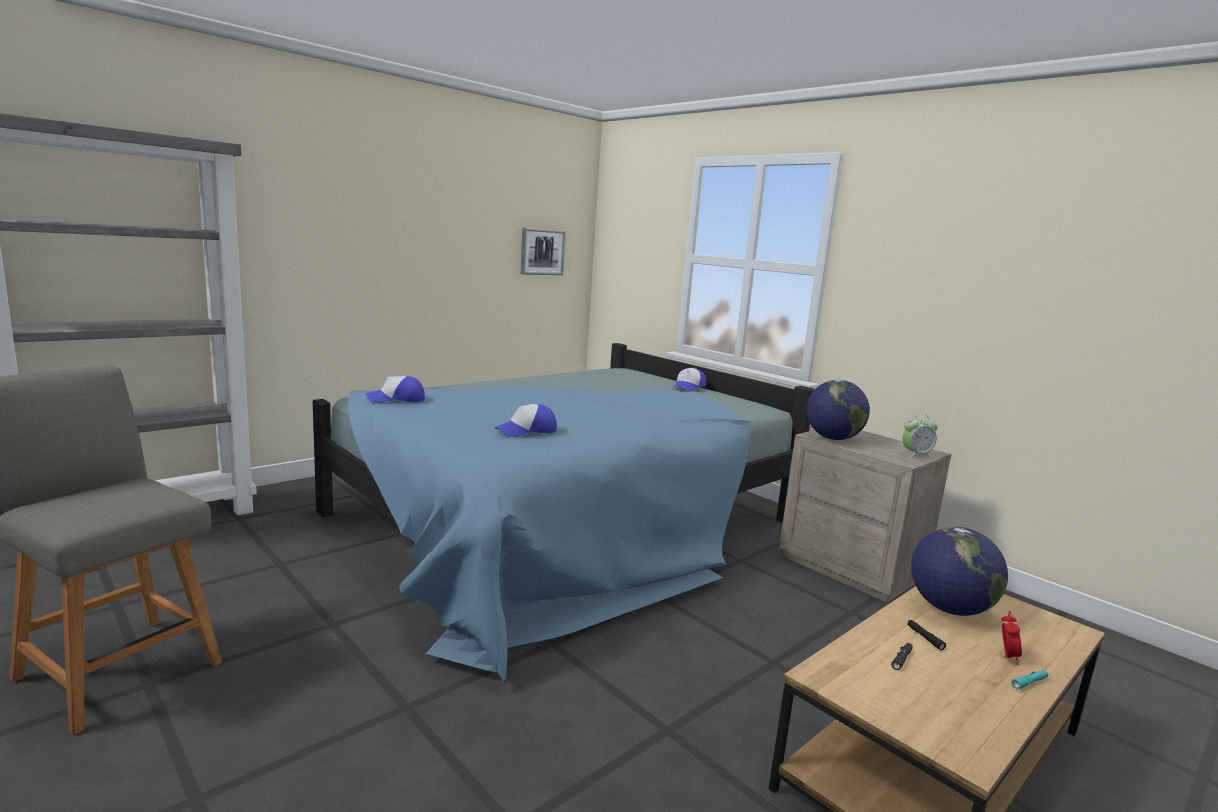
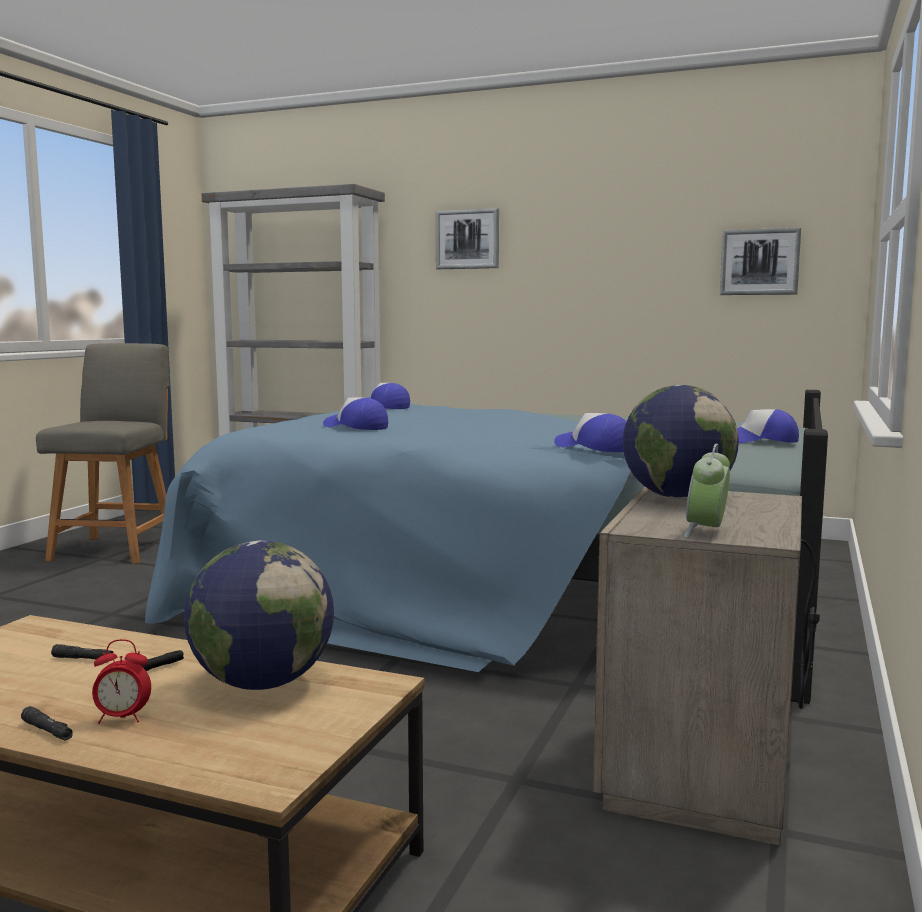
camera: 65 degrees right, 5 degrees down
alarm clock [902,414,938,458] -> alarm clock turned 60 degrees clockwise [684,444,730,538]
turquoise flashlight [1011,670,1048,689] -> black flashlight [21,706,73,740]
none -> picture [436,208,499,269]
none -> cap [554,413,626,452]

